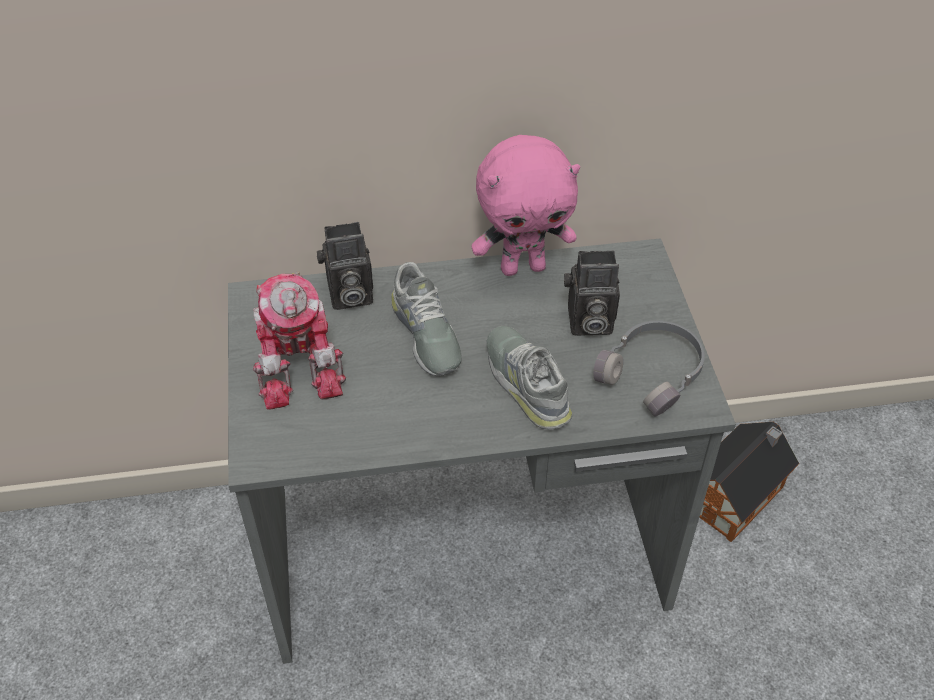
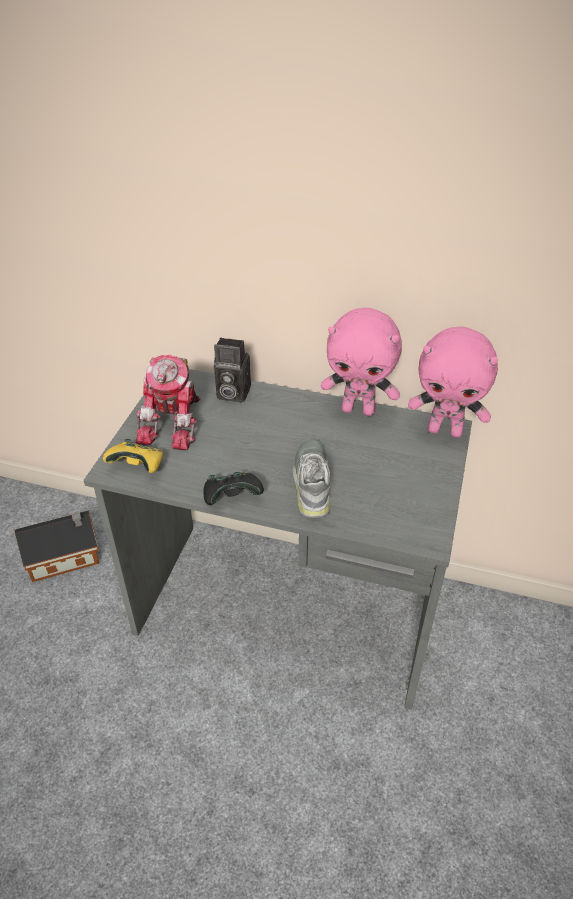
camera: 25 degrees right, 5 degrees down
grey shoe [391,262,462,376] -> none
camera [564,250,620,336] -> none
grey headphones [593,320,705,417] -> none
toy house [699,422,799,542] -> toy house moved to [15,510,99,582]
none -> yellow game controller [103,439,163,473]
none -> black game controller [203,472,264,505]
none -> pink plush toy [408,327,498,438]

